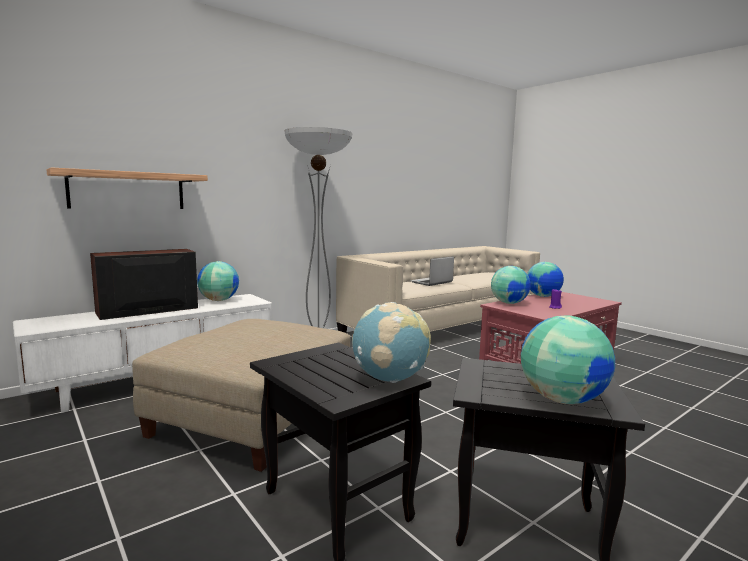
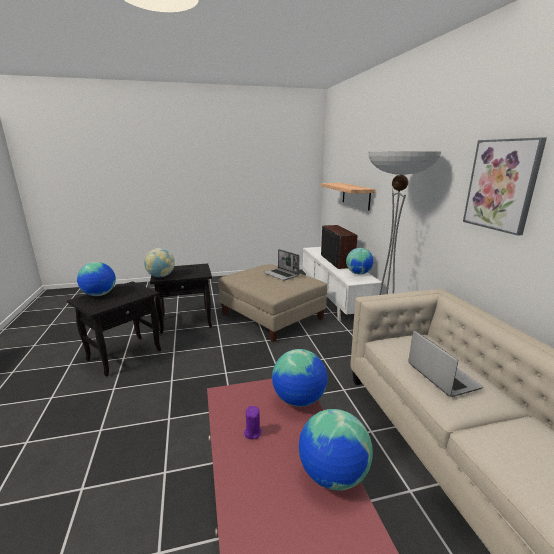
camera: 115 degrees right, 10 degrees up
none -> laptop [263,249,300,280]
none -> picture [463,137,547,236]

